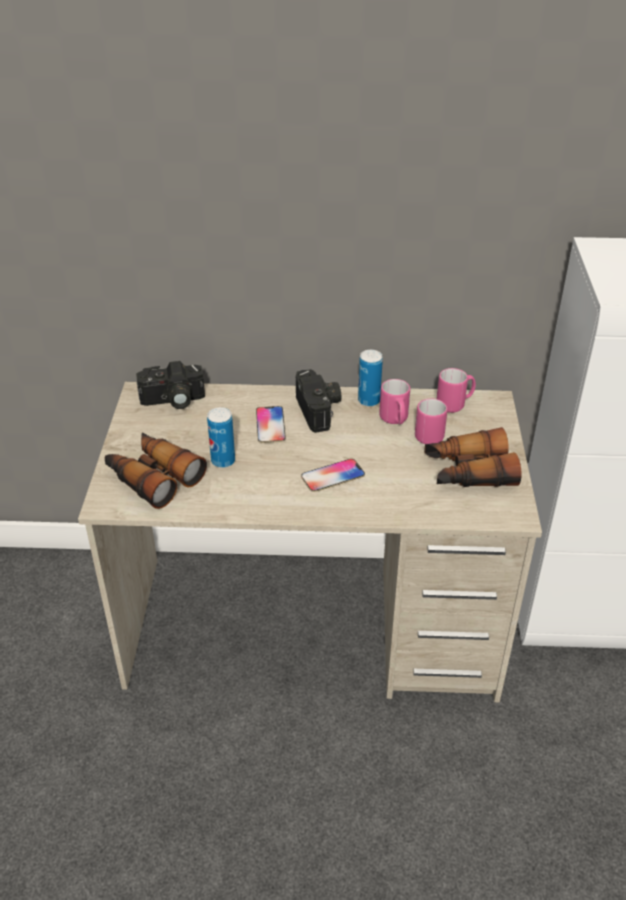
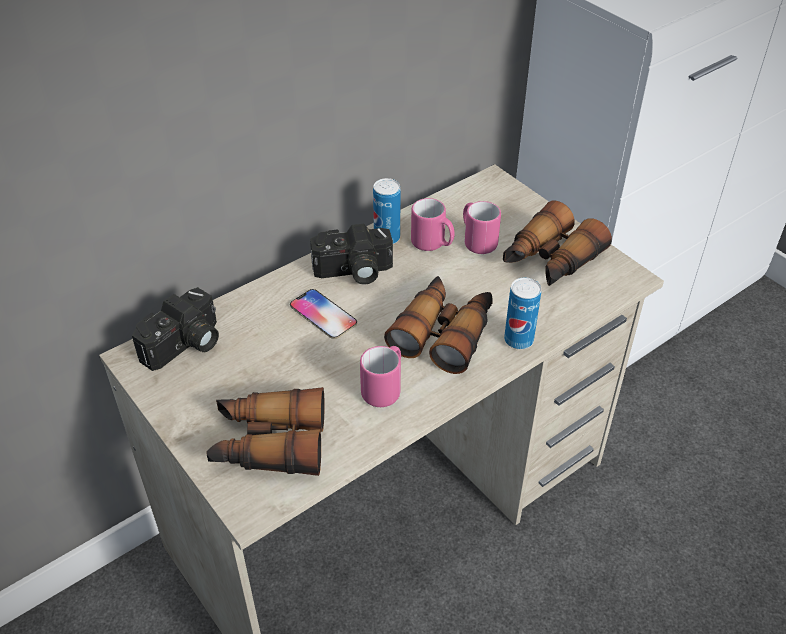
camera: 40 degrees left, 5 degrees up
can [207,407,235,468] -> can moved to [504,277,541,349]
camera [296,369,341,433] -> camera turned 135 degrees clockwise [310,224,393,284]
phone [301,459,365,492] -> binoculars [384,276,493,374]
pink mug [436,368,476,413] -> pink mug moved to [360,346,401,407]

